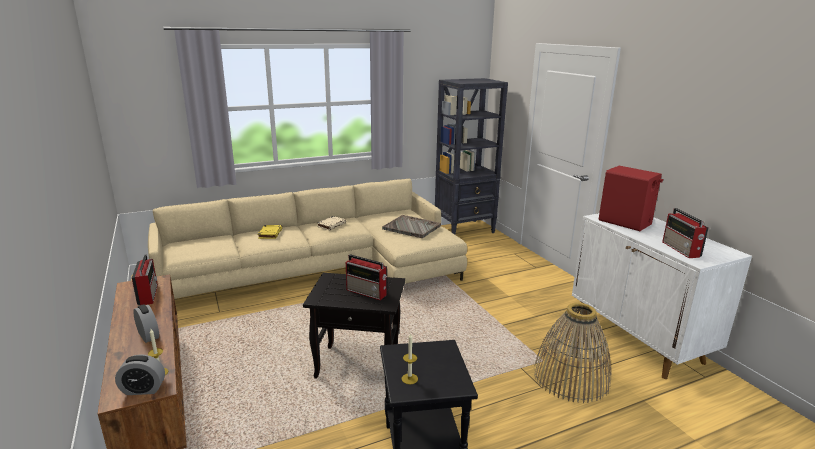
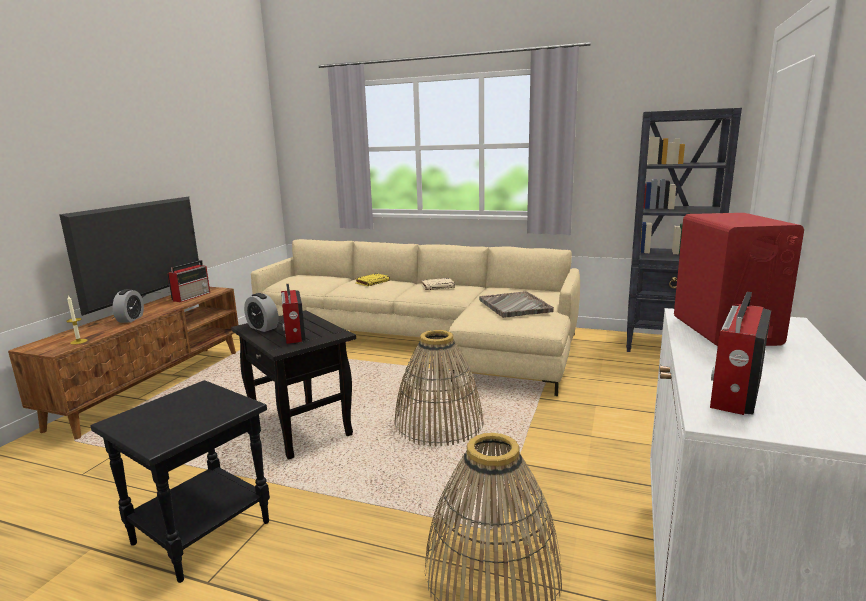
camera: 45 degrees right, 5 degrees down
alarm clock [115,354,165,395] -> alarm clock moved to [244,293,279,332]
candle [402,333,418,384] -> none
none -> television [59,196,199,318]
none -> basket [395,330,484,446]

